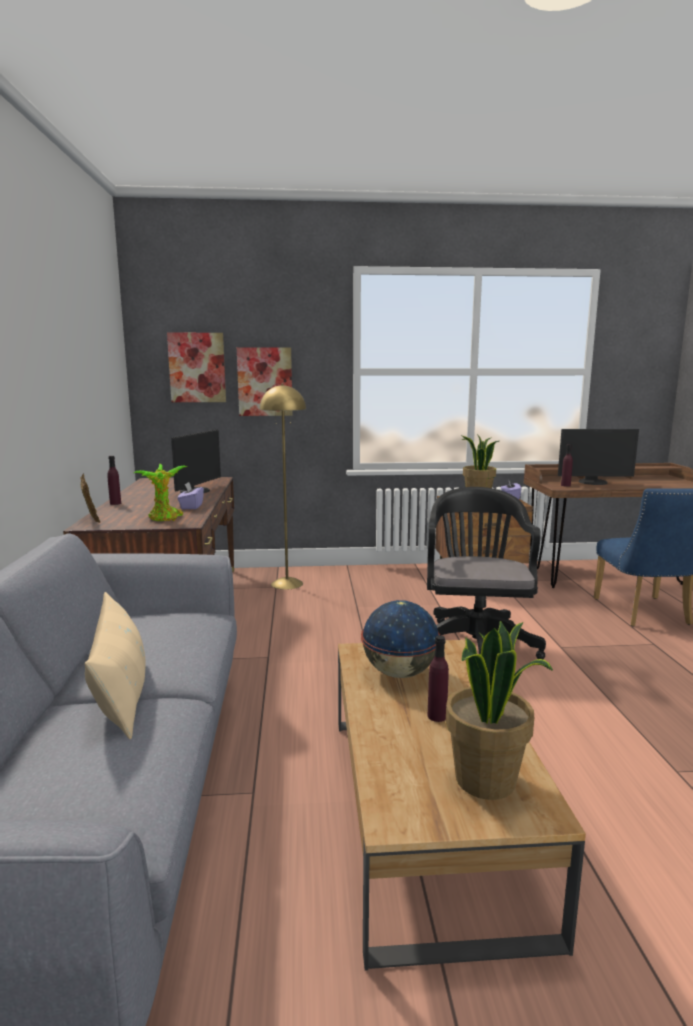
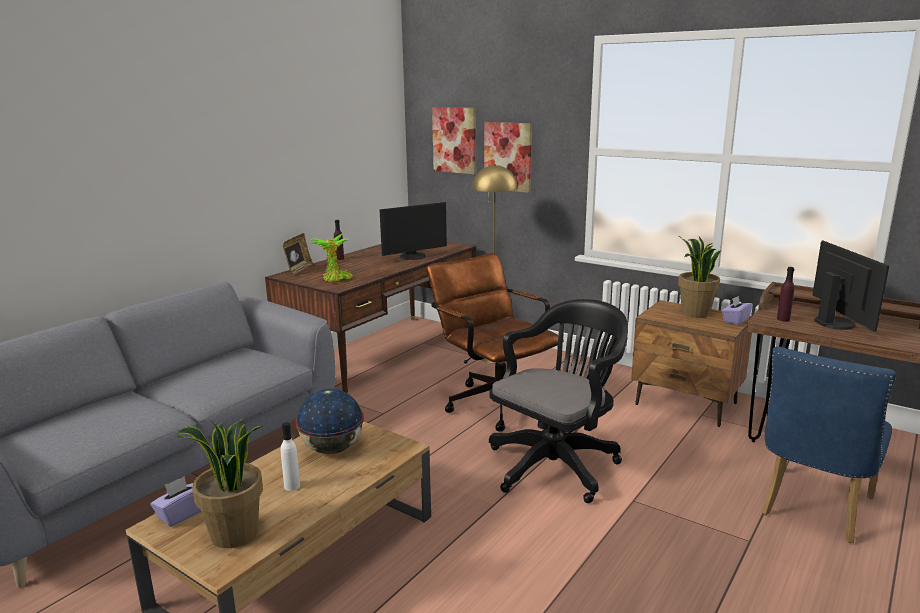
camera: 40 degrees right, 5 degrees up
beige pillow [84,592,146,739] -> none
purple tissue box [177,482,204,509] -> purple tissue box moved to [150,476,201,527]
purple bottle [428,635,449,722] -> white bottle [281,422,300,491]
monitor [558,429,639,485] -> monitor turned 135 degrees counterclockwise [813,240,889,331]
none -> brown office chair [427,253,564,432]

